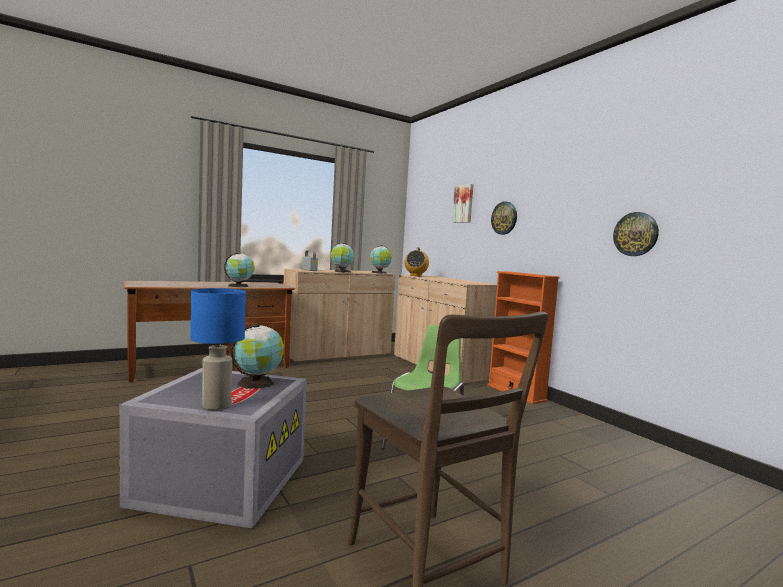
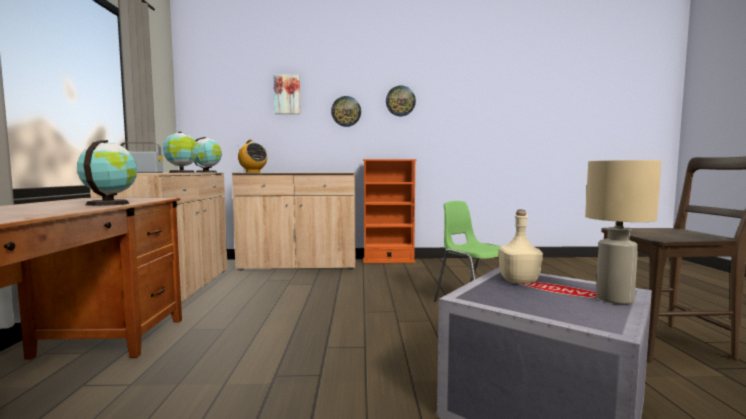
camera: 60 degrees left, 0 degrees up
blue table lamp [190,288,246,410] -> beige table lamp [585,160,661,304]
globe [230,324,284,389] -> beige bottle [498,210,543,284]
wall clock [613,212,659,256] -> wall clock moved to [386,86,416,116]

